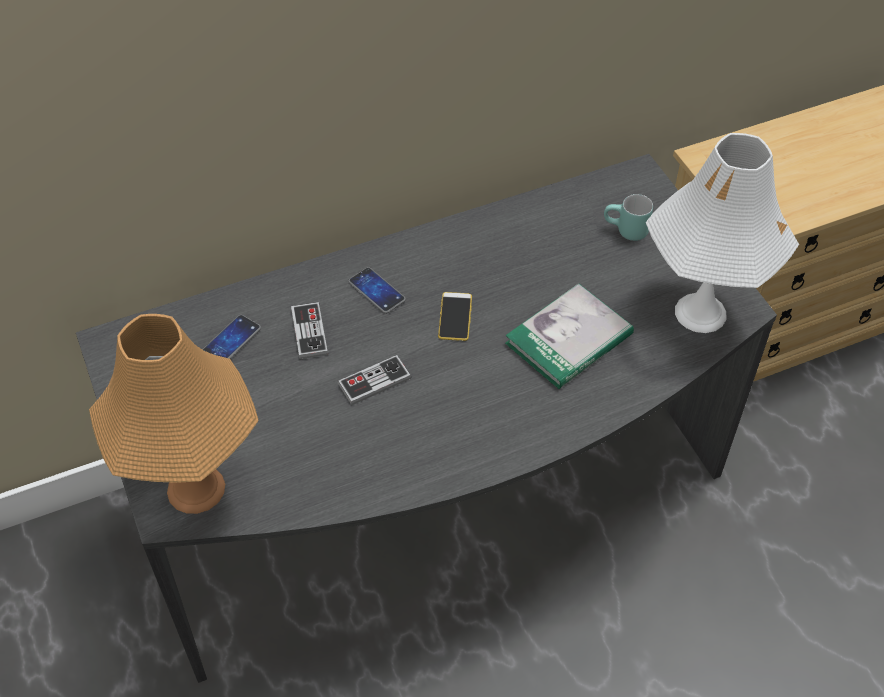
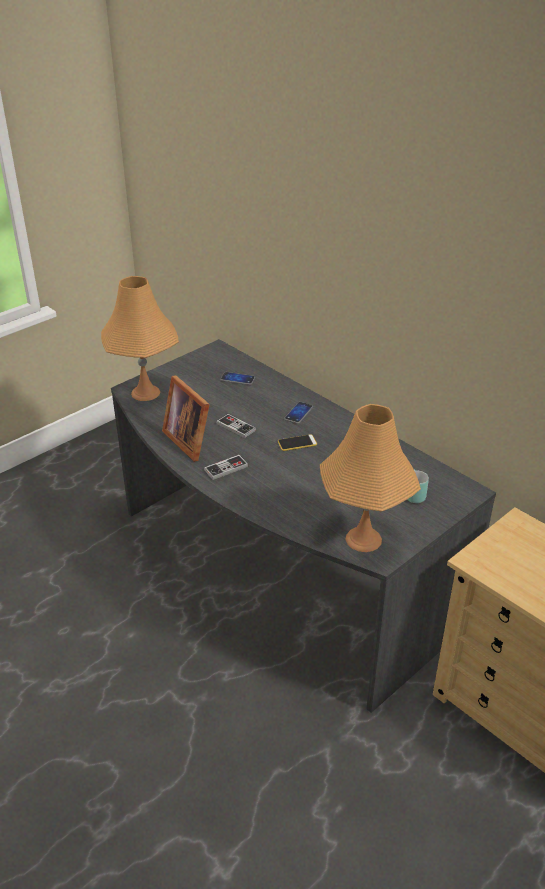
camera: 70 degrees right, 15 degrees down
game controller [291,302,328,359] -> game controller moved to [204,455,248,480]
book [505,283,634,389] -> none
white table lamp [646,133,799,333] -> orange table lamp [320,404,421,552]
none -> picture frame [162,375,210,462]

